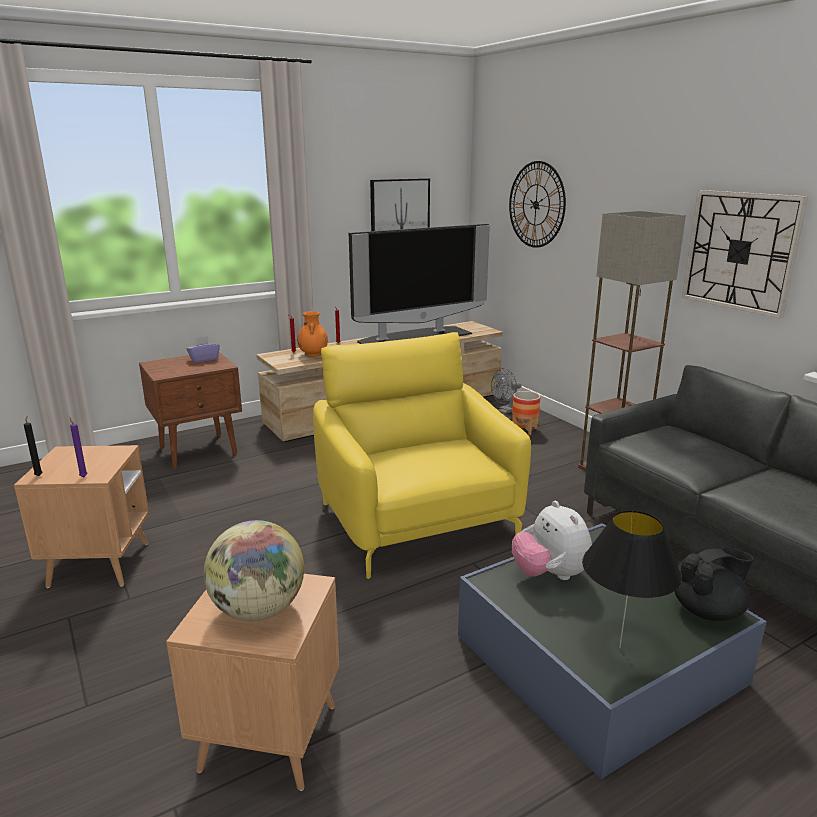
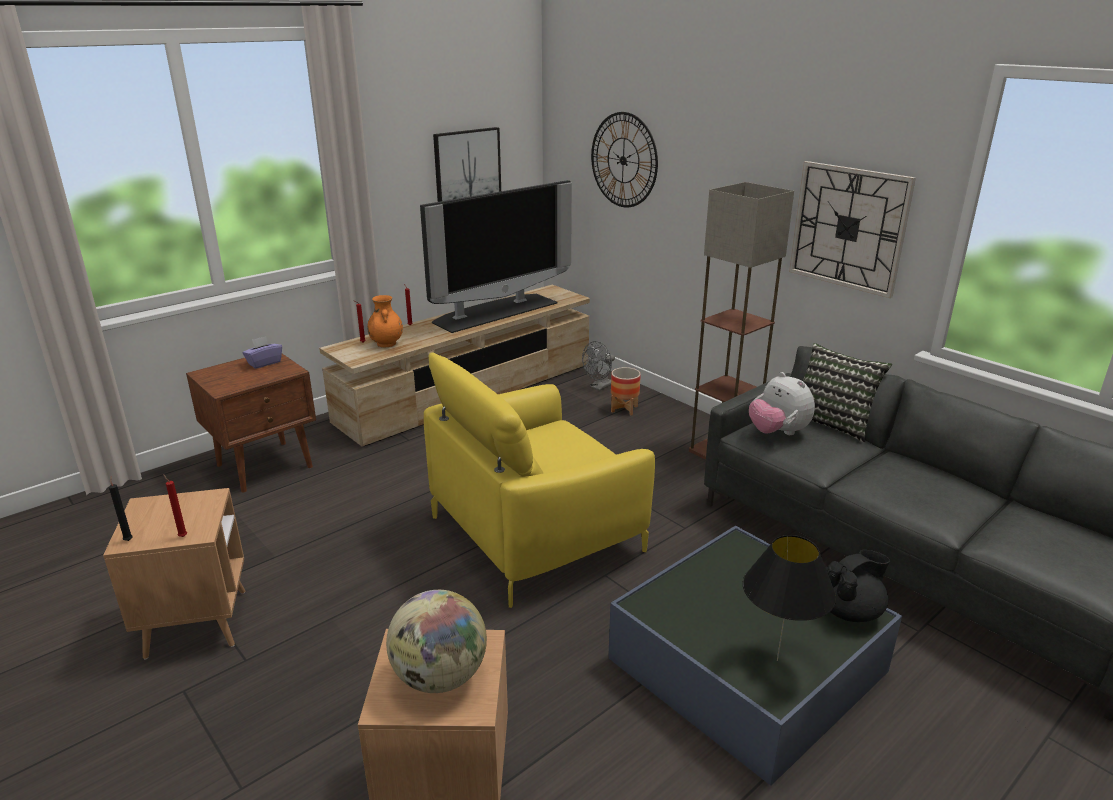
camera: 10 degrees left, 5 degrees up
purple candle [69,417,88,477] -> red candle [163,474,187,537]
yellow armchair [313,332,531,579] -> yellow armchair turned 90 degrees counterclockwise [424,352,655,608]
plush toy [512,501,592,580] -> plush toy moved to [749,372,815,435]
none -> pillow [803,343,892,442]

